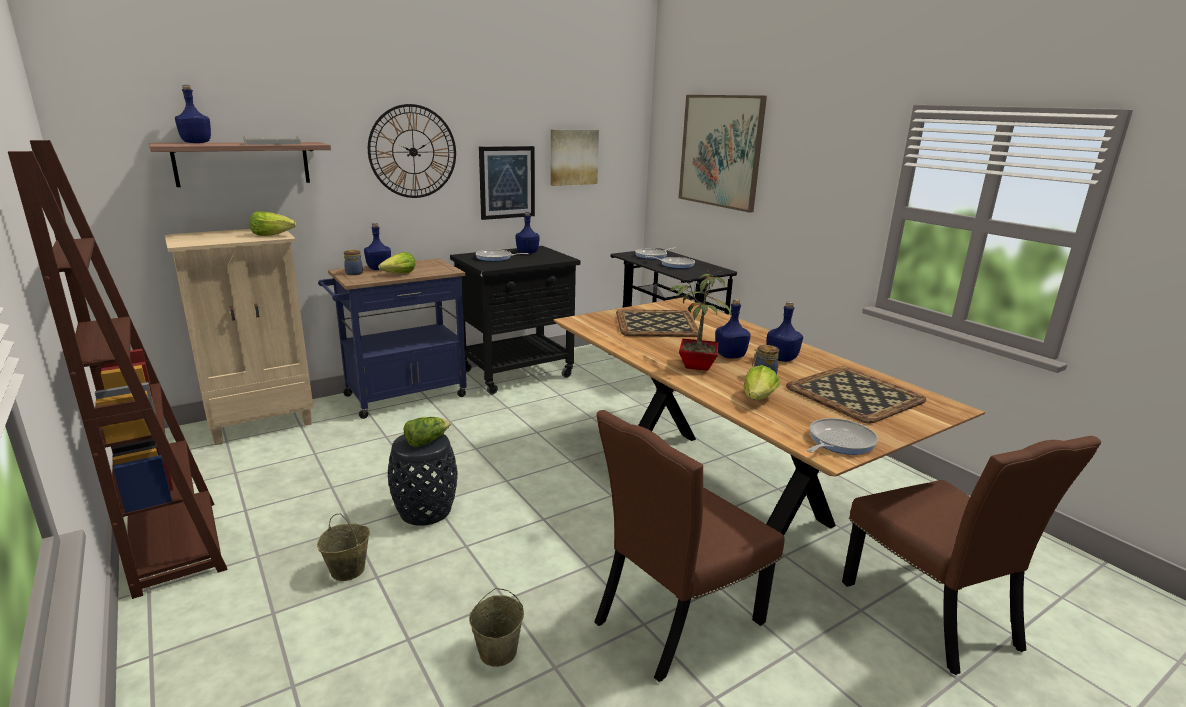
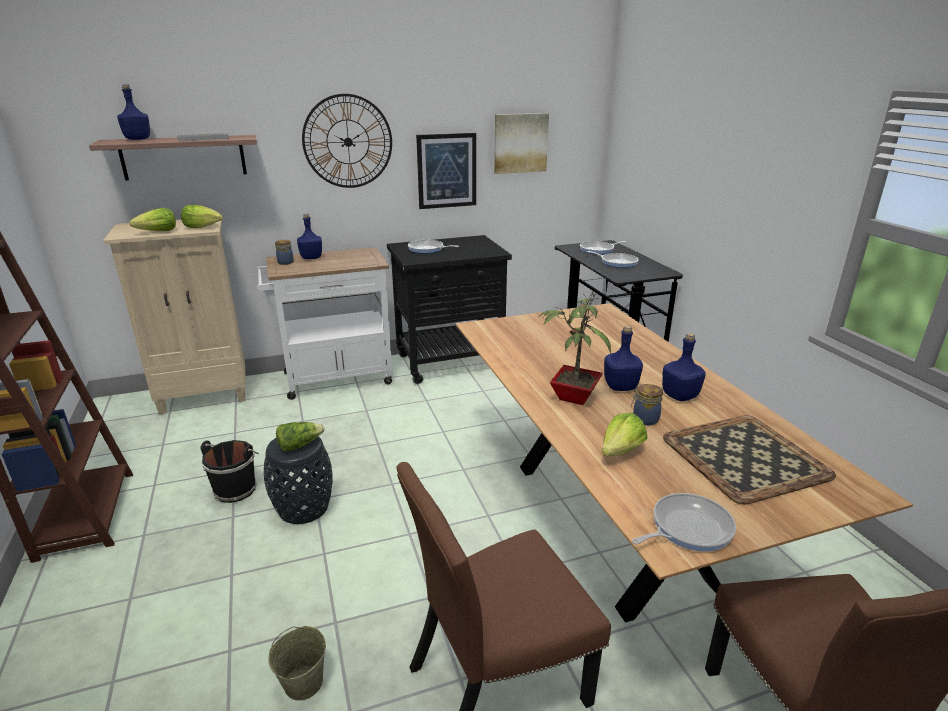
camera: 15 degrees right, 5 degrees up
beige bucket [317,513,370,581] -> none
blue cart [318,258,467,419] -> white cart [256,247,393,400]
lettuce [378,252,415,273] -> lettuce moved to [129,208,176,231]
blue bottle [515,212,540,253] -> none
tray [616,309,699,337] -> none
picture [679,95,767,213] -> none
none -> black bucket [201,440,259,503]

